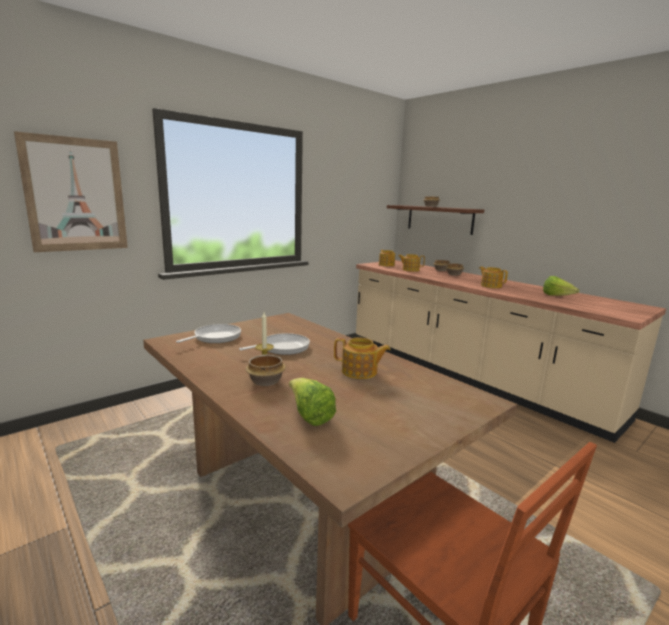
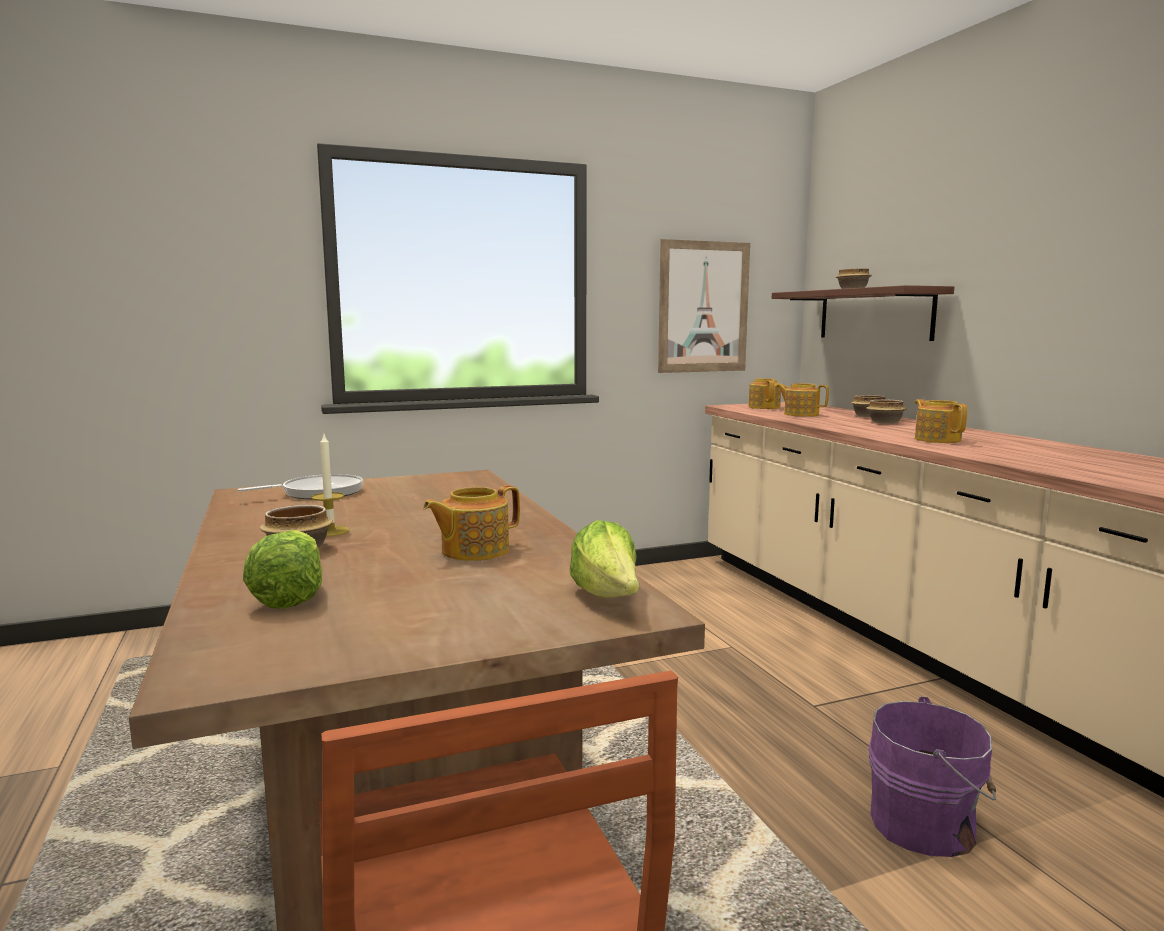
camera: 20 degrees right, 5 degrees down
picture [14,131,128,252] -> picture moved to [658,239,750,373]
frying pan [239,333,310,355] -> none
teapot [334,337,391,379] -> teapot turned 105 degrees clockwise [423,485,520,561]
lettuce [543,276,579,296] -> lettuce moved to [570,520,639,598]
none -> purple bucket [868,696,996,857]

